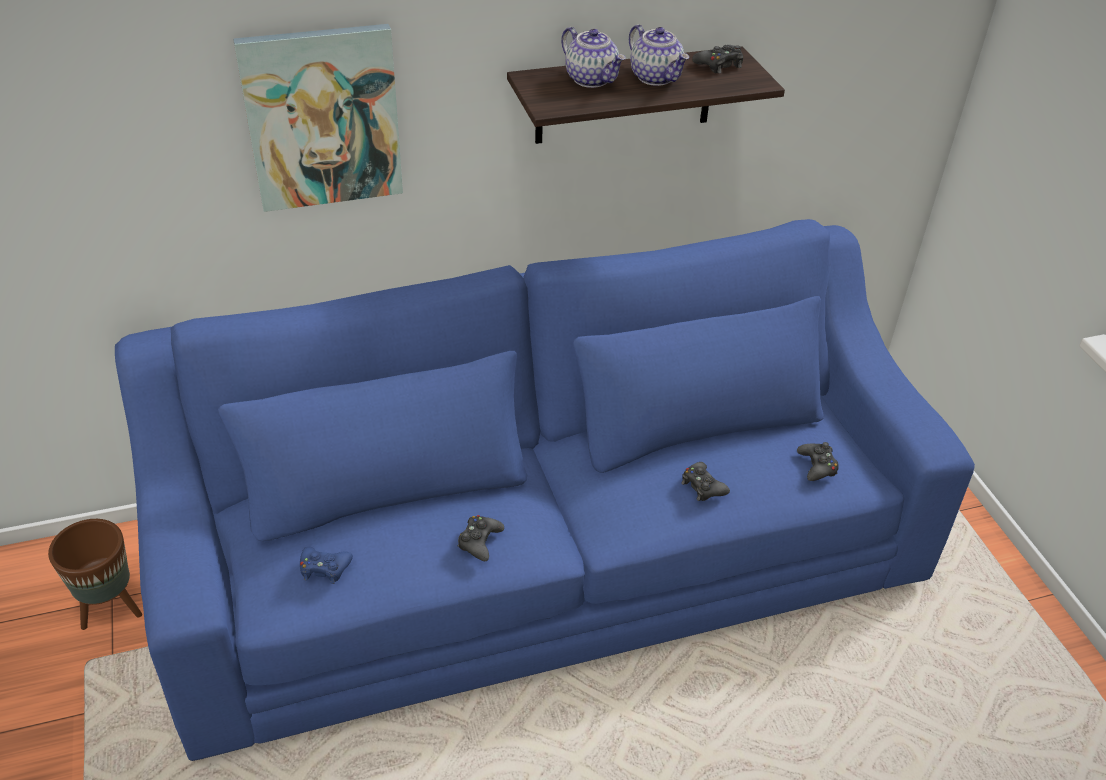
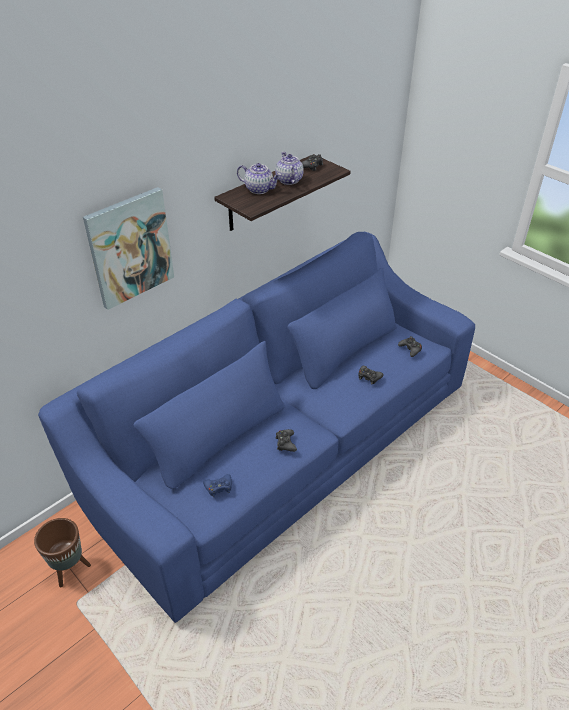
camera: 25 degrees left, 0 degrees up
teapot [629,24,689,86] -> teapot turned 135 degrees counterclockwise [275,152,304,185]

